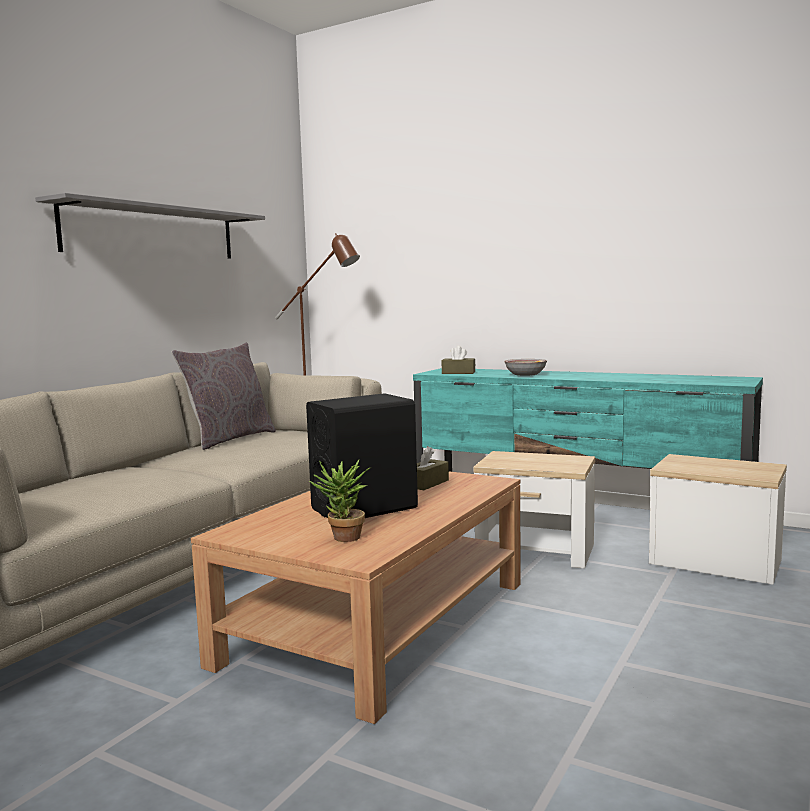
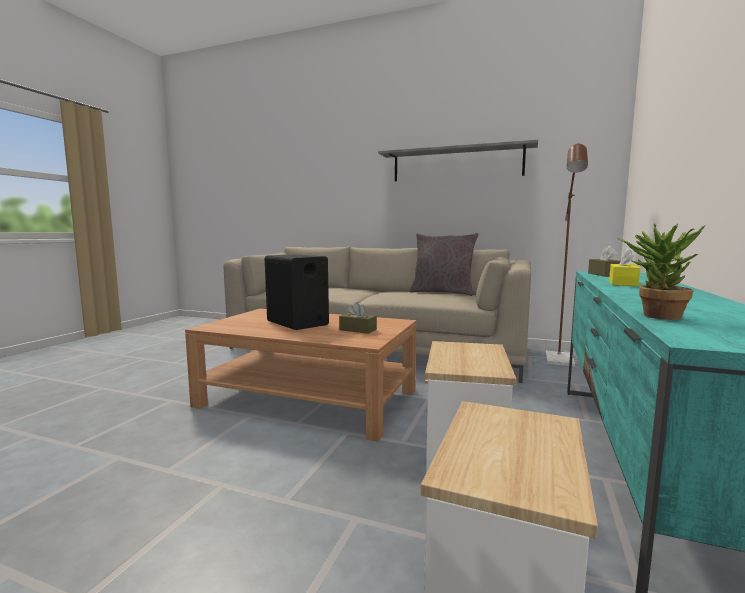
camera: 80 degrees right, 0 degrees up
potted plant [309,460,370,542] -> potted plant moved to [617,224,706,320]
bowl [504,359,547,376] -> yellow tissue box [609,248,640,286]

